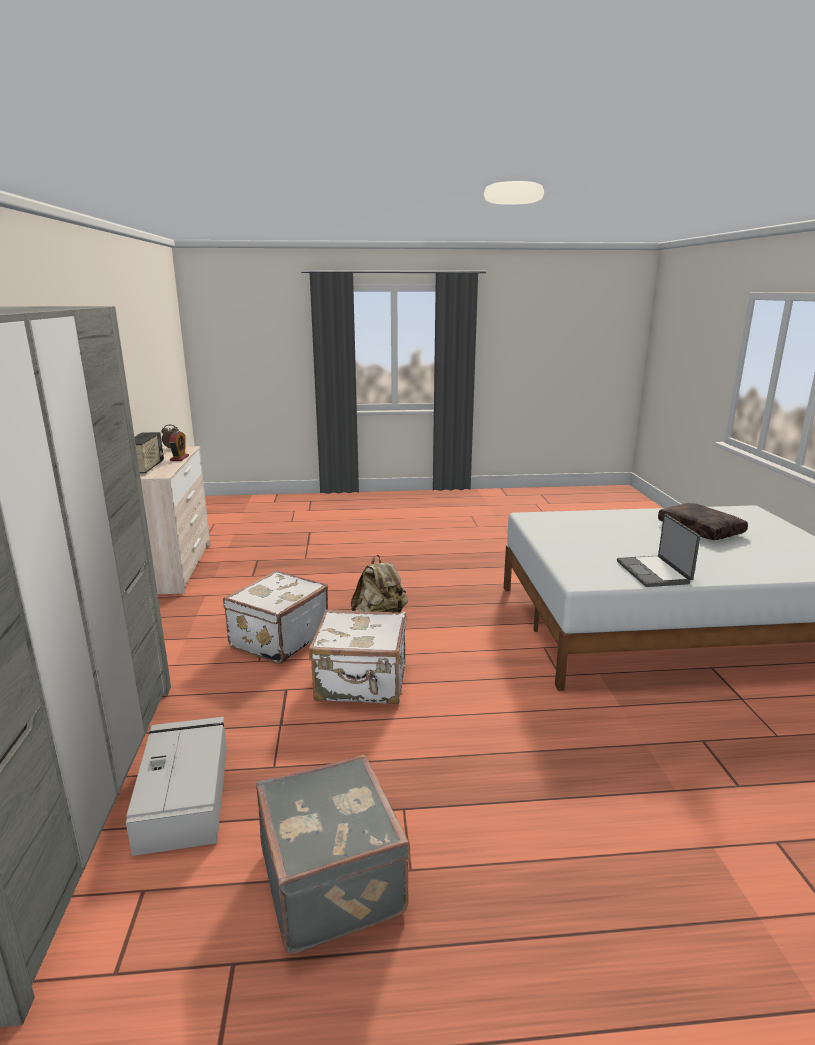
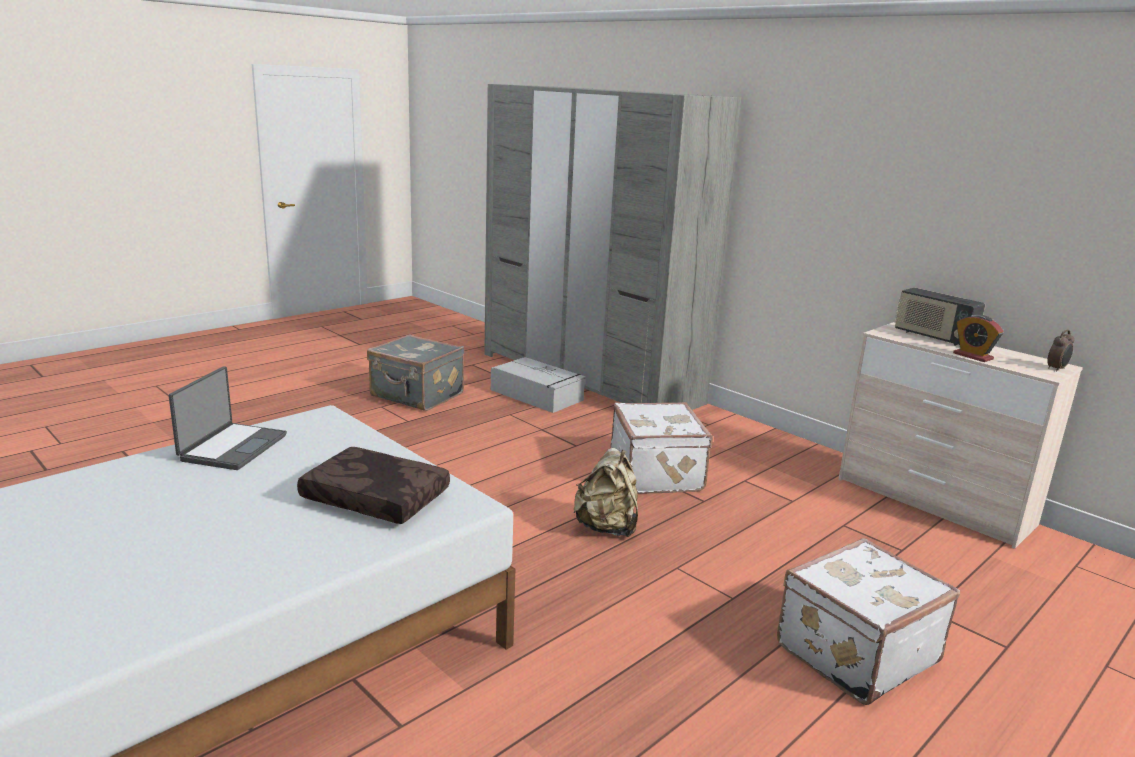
camera: 140 degrees right, 0 degrees up
white suitcase [309,609,406,704] -> white suitcase moved to [777,538,960,705]
laptop [617,514,700,587] -> laptop turned 60 degrees clockwise [169,366,287,470]
brown pillow [658,503,748,540] -> brown pillow moved to [297,447,450,524]

